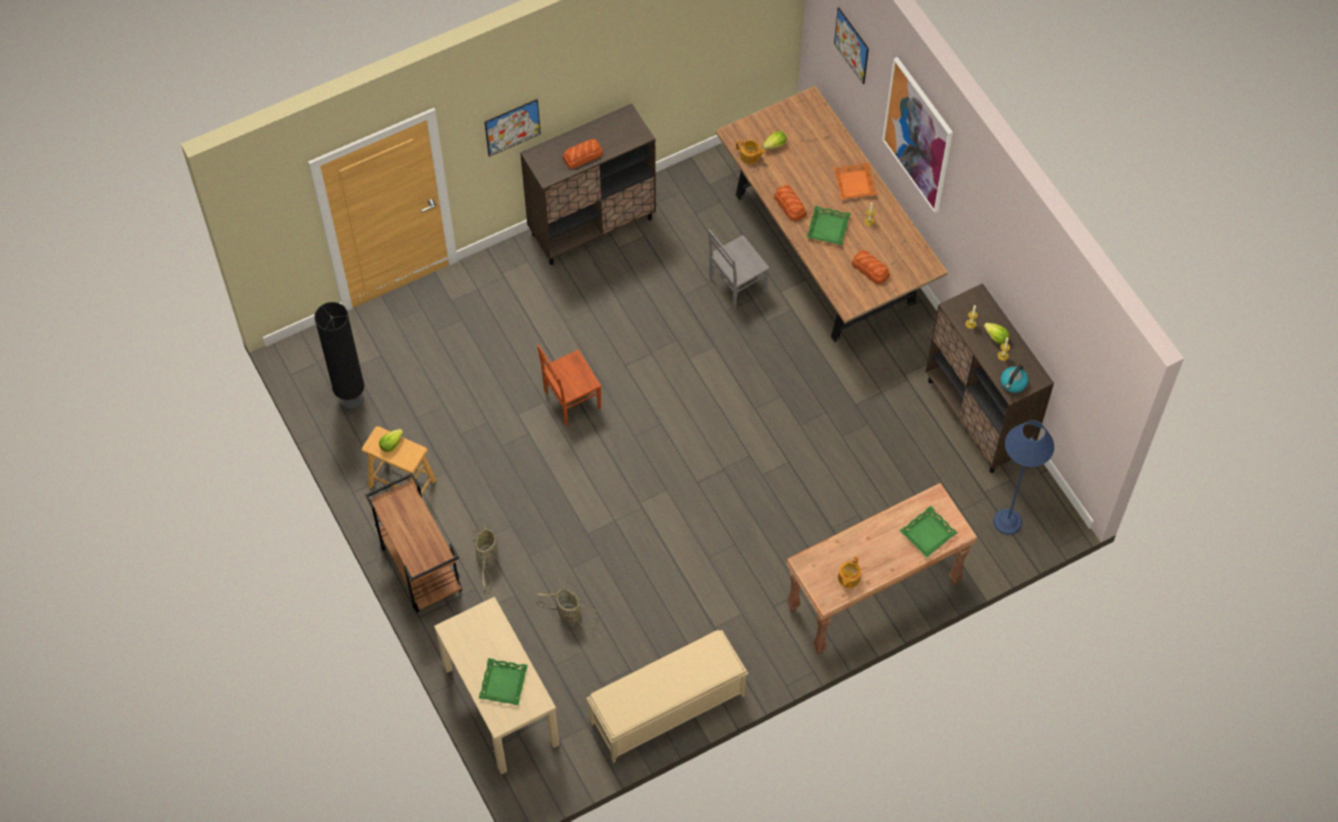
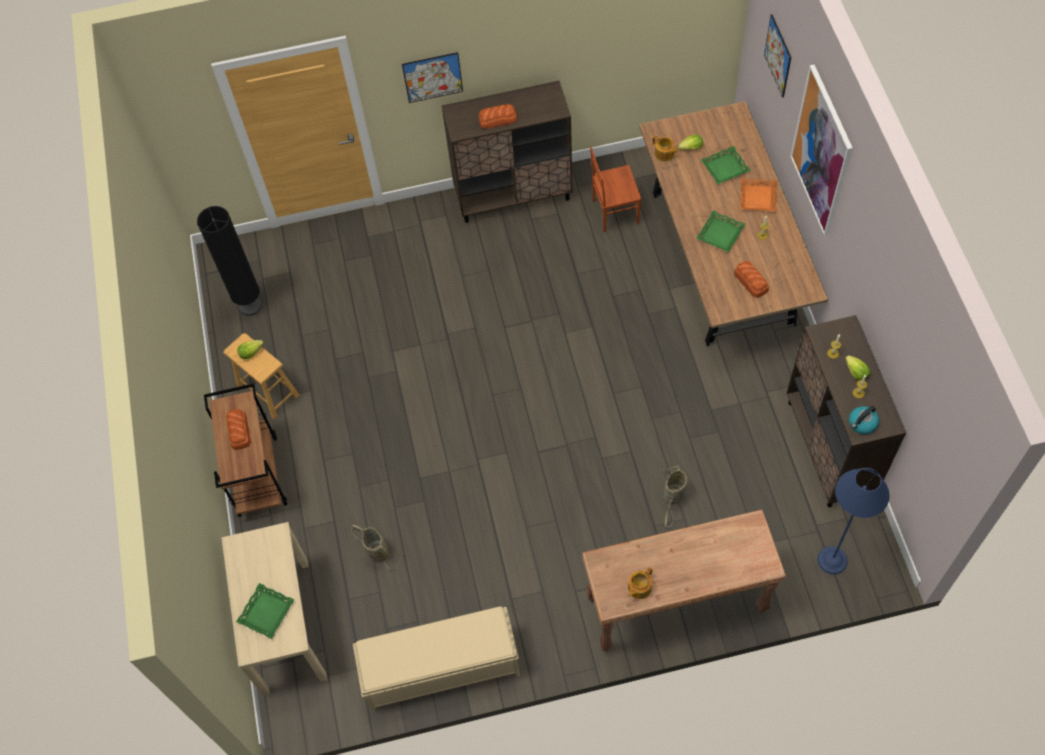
camera: 20 degrees right, 0 degrees up
basket [472,525,497,589] -> basket moved to [663,465,688,527]
brown chair [537,344,601,426] -> brown chair moved to [590,147,642,232]
grey chair [709,229,770,310] -> none
bread [774,185,806,222] -> bread moved to [226,409,251,450]
green tray [899,506,958,558] -> green tray moved to [700,146,751,184]

